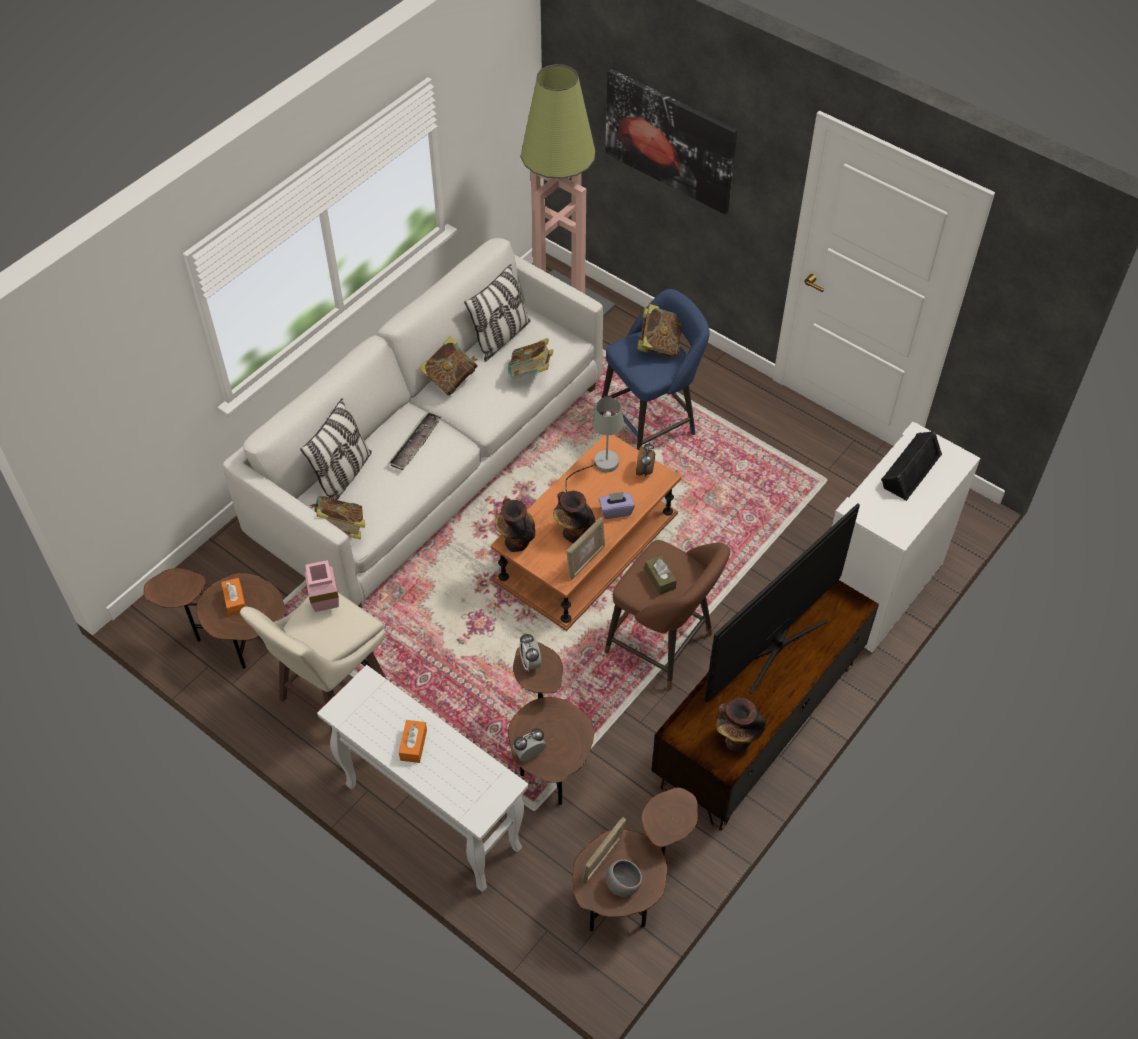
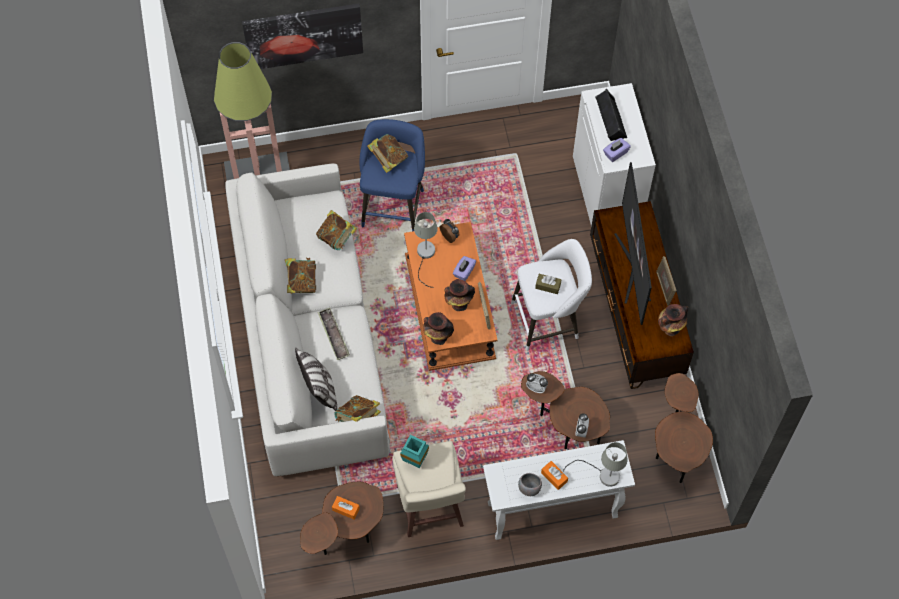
camera: 50 degrees left, 10 degrees up
pink vase [304,560,339,612] -> turquoise vase [400,435,429,468]
pillow [464,264,531,362] -> none
picture frame [582,817,626,884] -> picture frame moved to [656,256,676,305]
brown stool [604,540,730,690] -> white stool [511,239,592,351]
grey bowl [606,860,642,897] -> grey bowl moved to [518,473,542,496]
none -> grey table lamp [563,442,628,487]
none -> purple tissue box [603,138,631,162]

